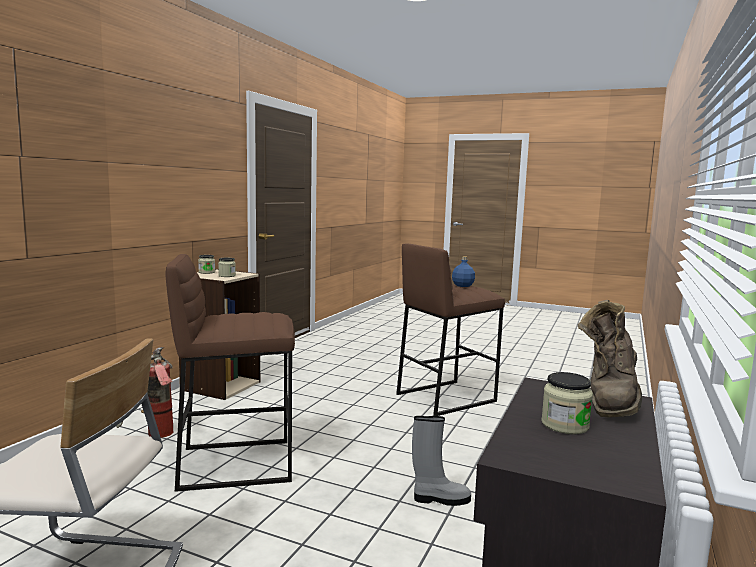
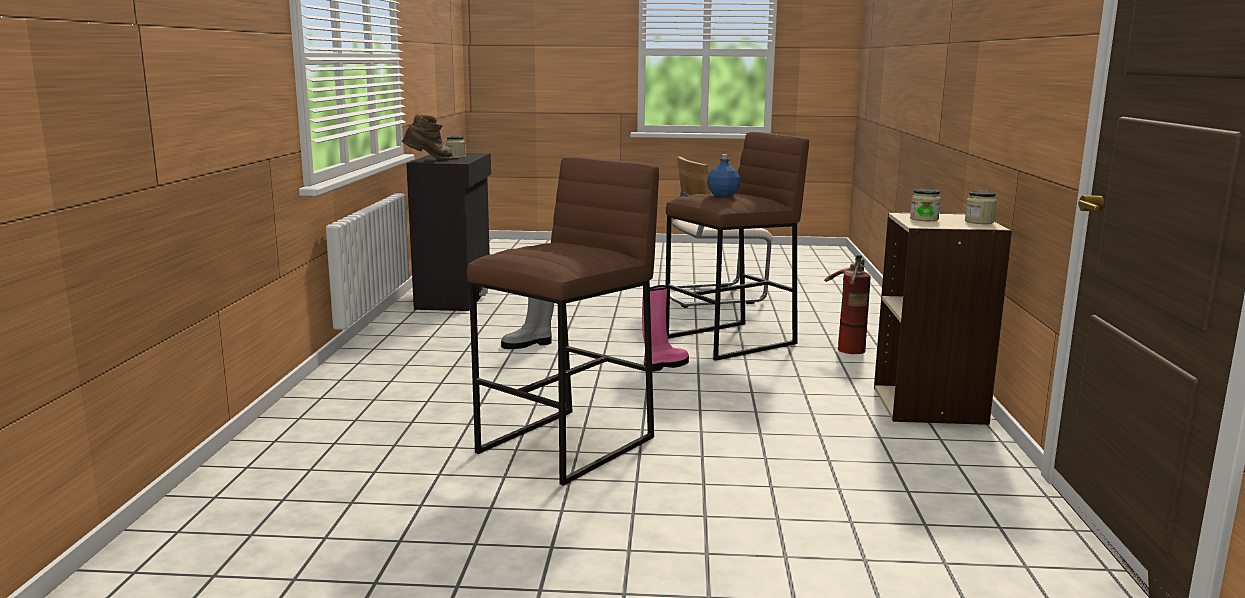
camera: 160 degrees right, 5 degrees up
blue bottle [452,256,475,287] -> blue bottle moved to [707,154,740,197]
brown boot [578,300,642,418] -> brown boot turned 45 degrees clockwise [402,114,453,161]
none -> pink boot [642,285,689,372]

